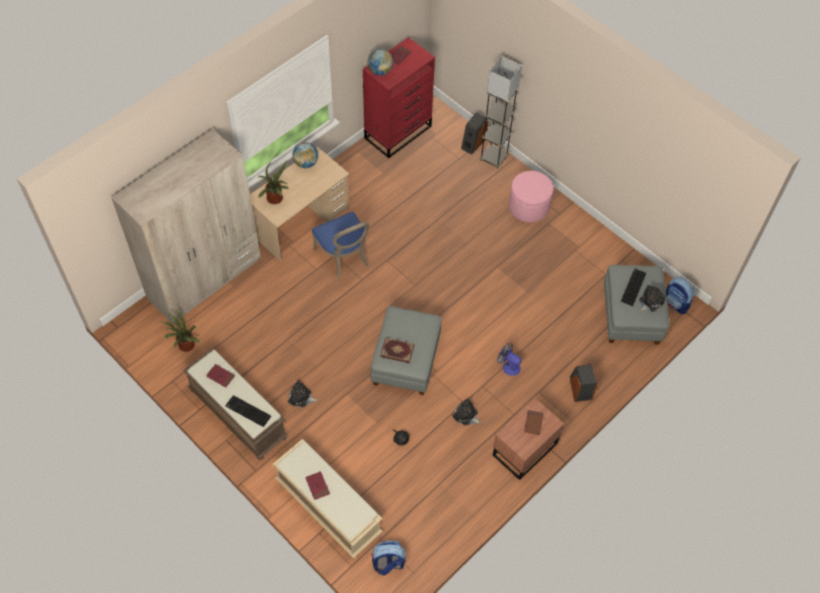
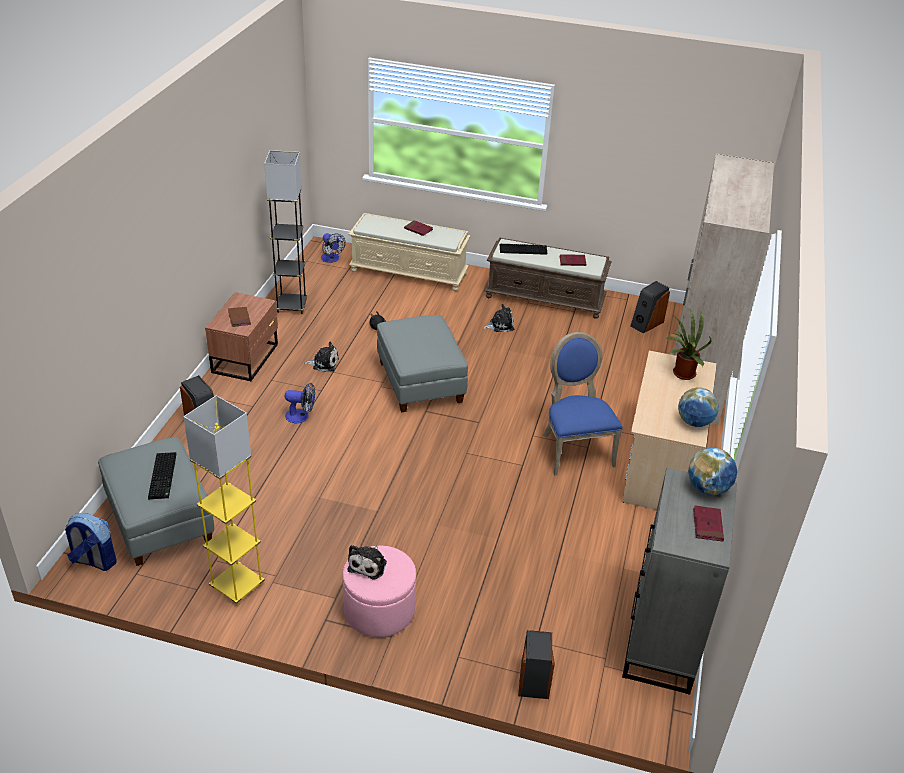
camera: 150 degrees right, 20 degrees down
potted plant [160,310,200,352] -> speaker [630,281,670,333]
blue chair [312,212,369,279] -> blue chair turned 45 degrees clockwise [543,332,623,475]
red dresser [362,37,435,158] -> grey dresser [622,468,737,695]
backpack [371,541,406,575] -> fan [321,233,346,263]
book [380,337,415,363] -> none
grey floor lamp [479,56,522,169] -> grey floor lamp moved to [264,150,307,314]
plush toy [639,285,665,313] -> plush toy moved to [347,545,387,579]
none -> yellow floor lamp [183,395,264,605]

